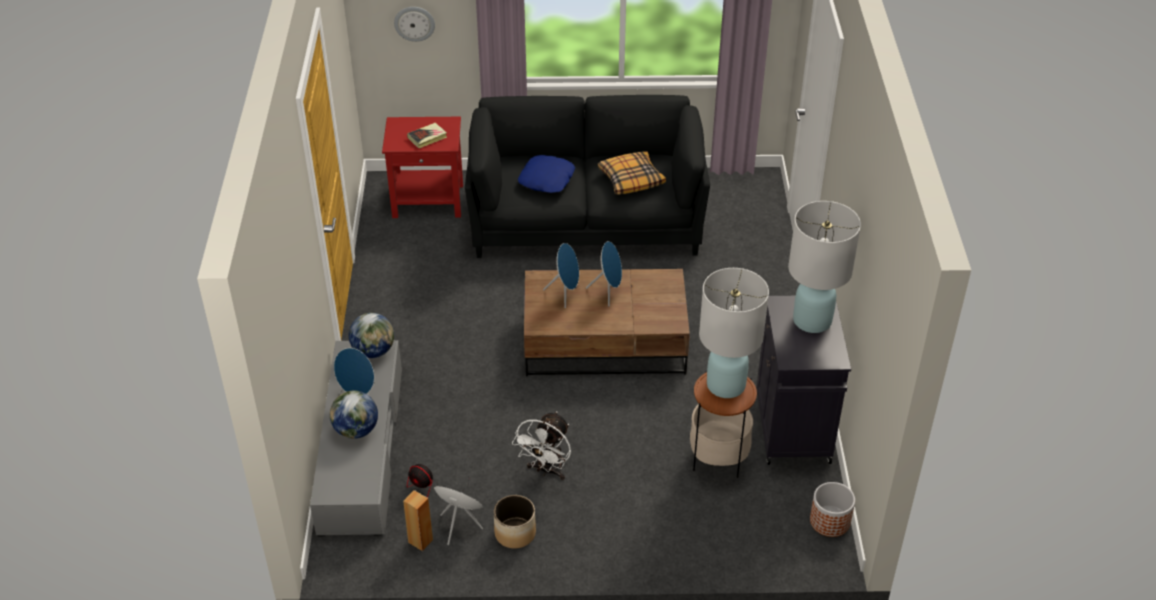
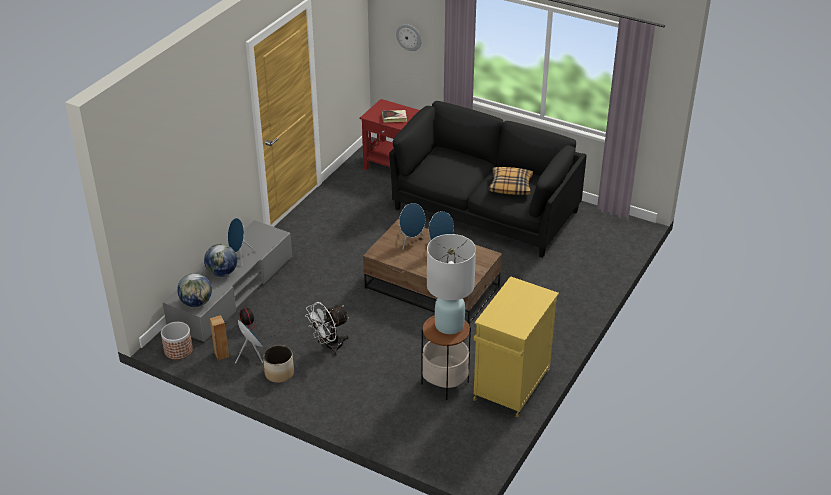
camera: 30 degrees right, 5 degrees down
globe [349,313,394,358] -> globe moved to [177,273,212,307]
blue pillow [518,155,575,193] -> none
black cabinet [756,296,851,465] -> yellow cabinet [473,276,559,417]
white table lamp [788,201,861,333] -> none
planter [810,482,855,537] -> planter moved to [161,322,193,360]

